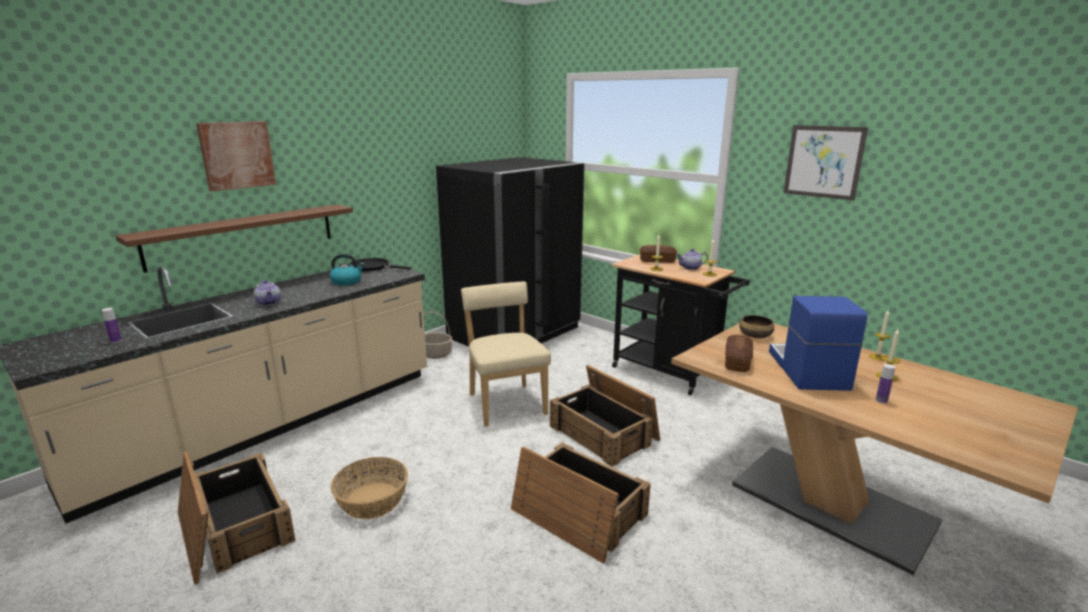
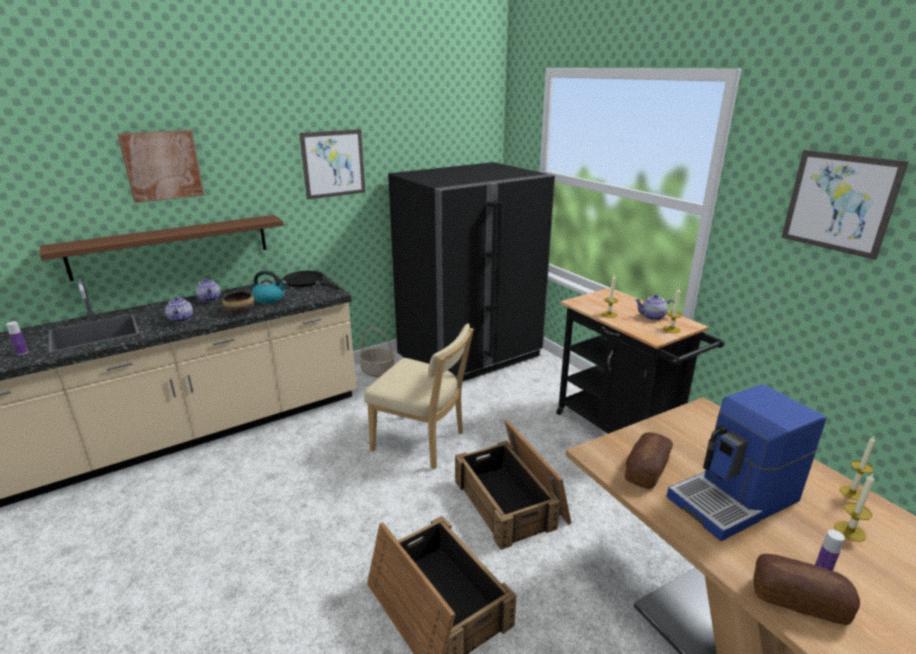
camera: 15 degrees right, 5 degrees up
crate [178,452,296,584] -> none
basket [331,457,408,519] -> none
beige chair [461,281,551,426] -> beige chair turned 120 degrees clockwise [364,323,474,469]
bread [640,245,677,263] -> bread moved to [754,554,860,625]
bowl [739,315,774,338] -> bowl moved to [222,292,255,313]
coffee machine [769,296,867,391] -> coffee machine turned 135 degrees counterclockwise [666,384,826,541]
none -> teapot [196,278,221,302]
none -> picture [299,129,366,200]

